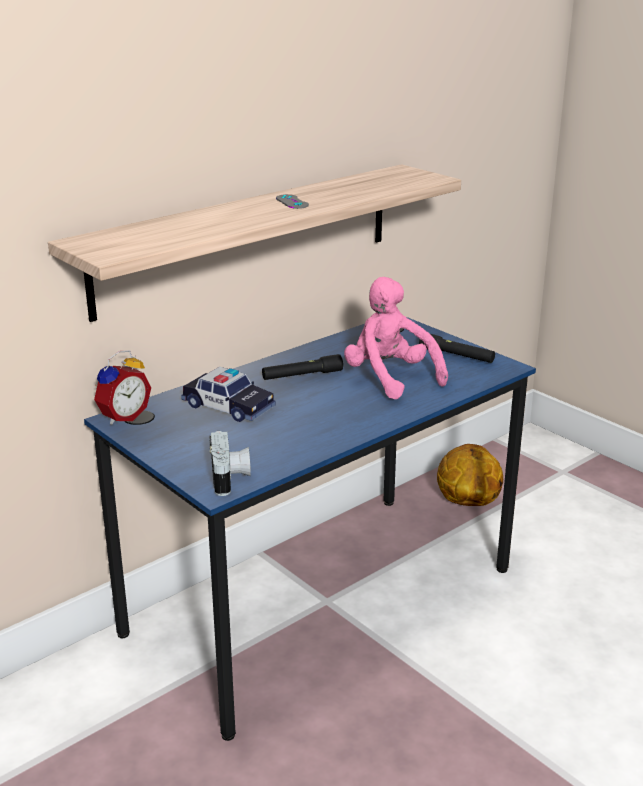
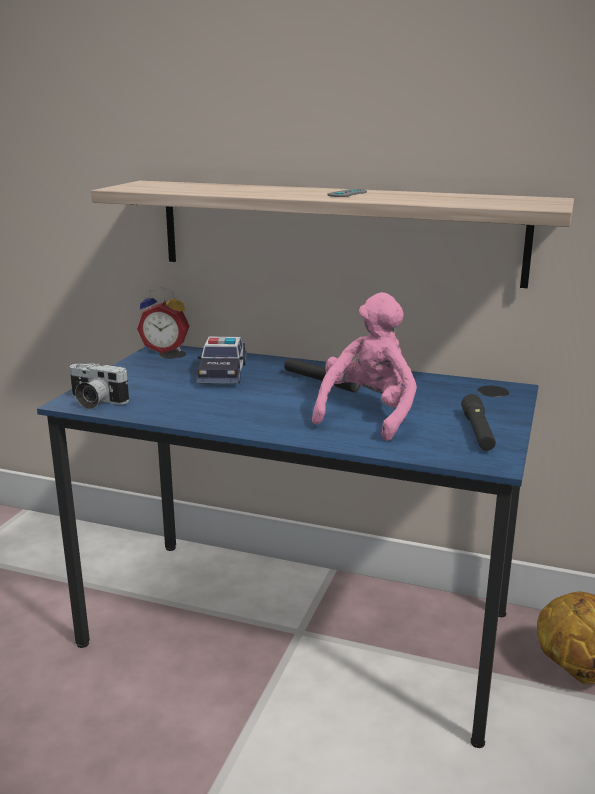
camera: 60 degrees right, 5 degrees down
camera [209,431,251,496] -> camera turned 60 degrees clockwise [70,363,129,409]

